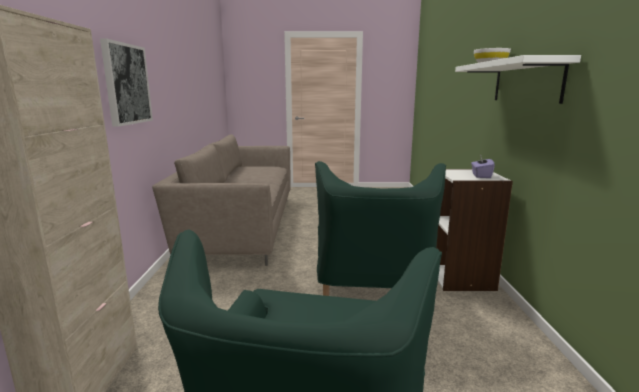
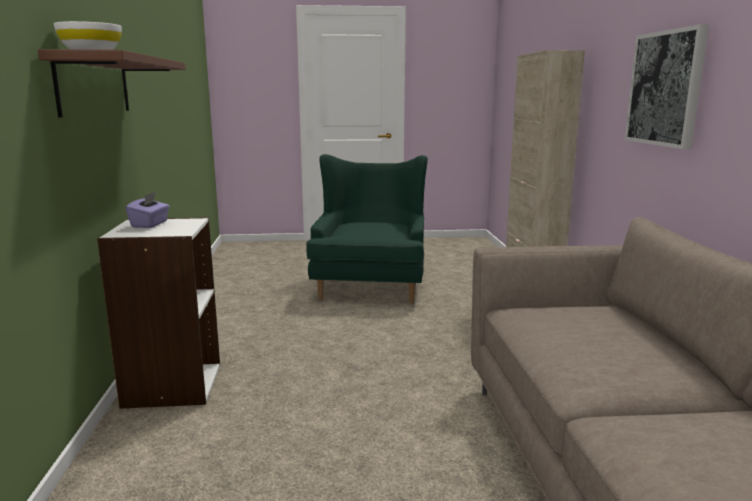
camera: 175 degrees right, 0 degrees up
green armchair [315,161,446,296] -> none
white shelf [455,55,581,104] -> brown shelf [38,49,186,117]

